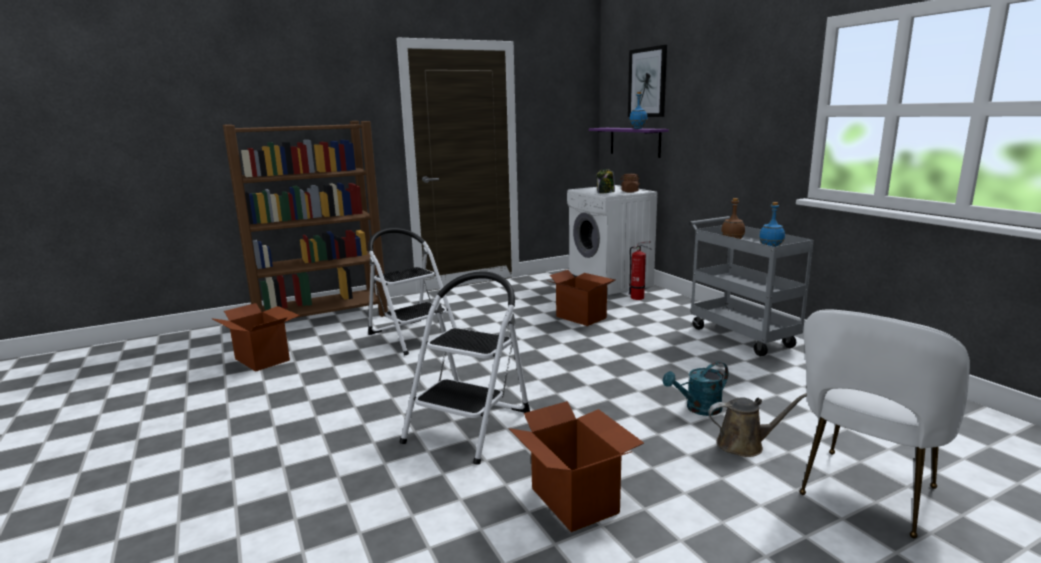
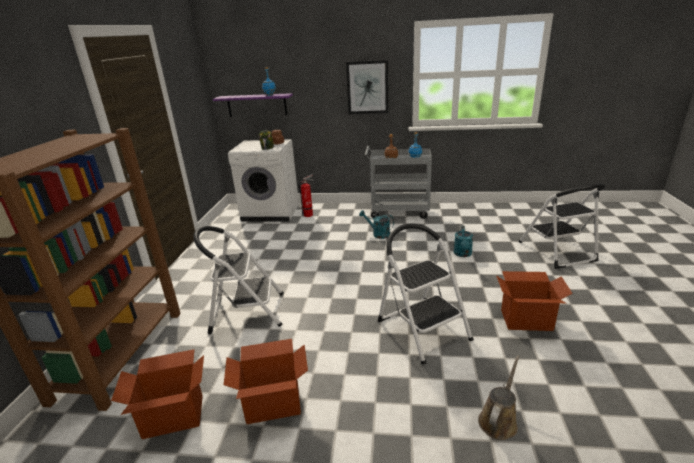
camera: 55 degrees left, 10 degrees up
cardboard box [549,270,615,326] -> cardboard box moved to [224,339,308,424]
picture [628,45,667,117] -> picture moved to [346,60,388,114]
brown watering can [708,393,807,457] -> brown watering can moved to [478,355,520,440]
white chair [799,309,970,538] -> step ladder [519,183,605,269]
none -> turquoise watering can [359,210,394,239]

